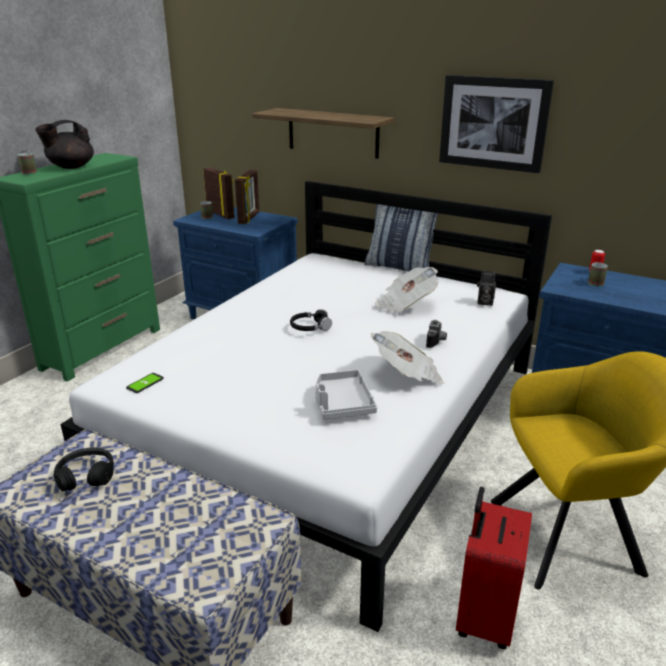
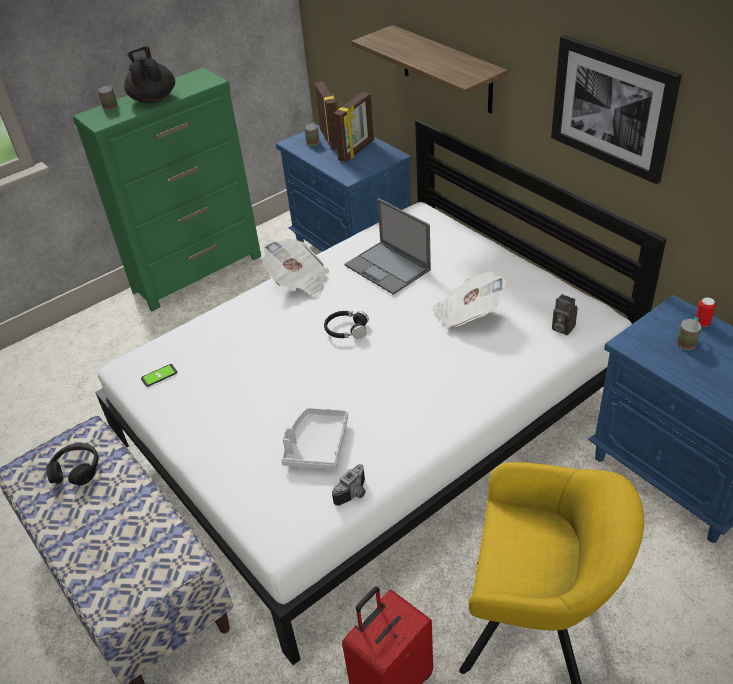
camera: 25 degrees right, 15 degrees up
black teapot [35,120,94,169] -> black teapot turned 90 degrees clockwise [124,46,175,103]
pillow [365,204,438,271] -> none
newspaper [371,331,444,384] -> newspaper moved to [262,239,329,296]
camera [426,320,447,348] -> camera moved to [332,464,366,506]
none -> laptop [345,198,431,295]

